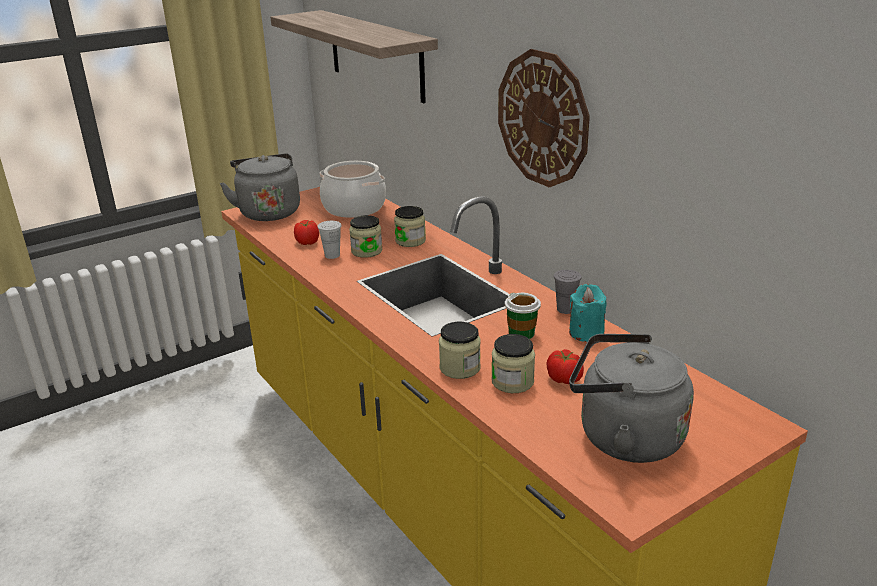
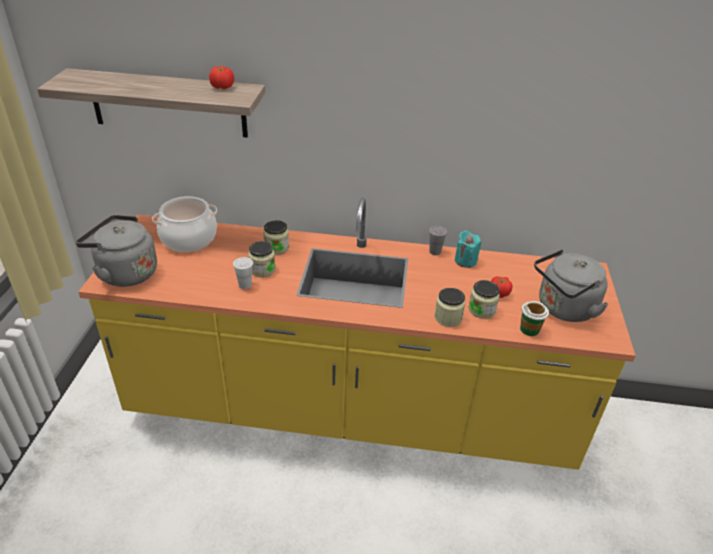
camera: 50 degrees left, 10 degrees up
tomato [294,220,319,245] -> tomato moved to [209,66,234,89]
wall clock [498,49,590,187] -> none
cup [505,293,541,339] -> cup moved to [520,301,549,336]

